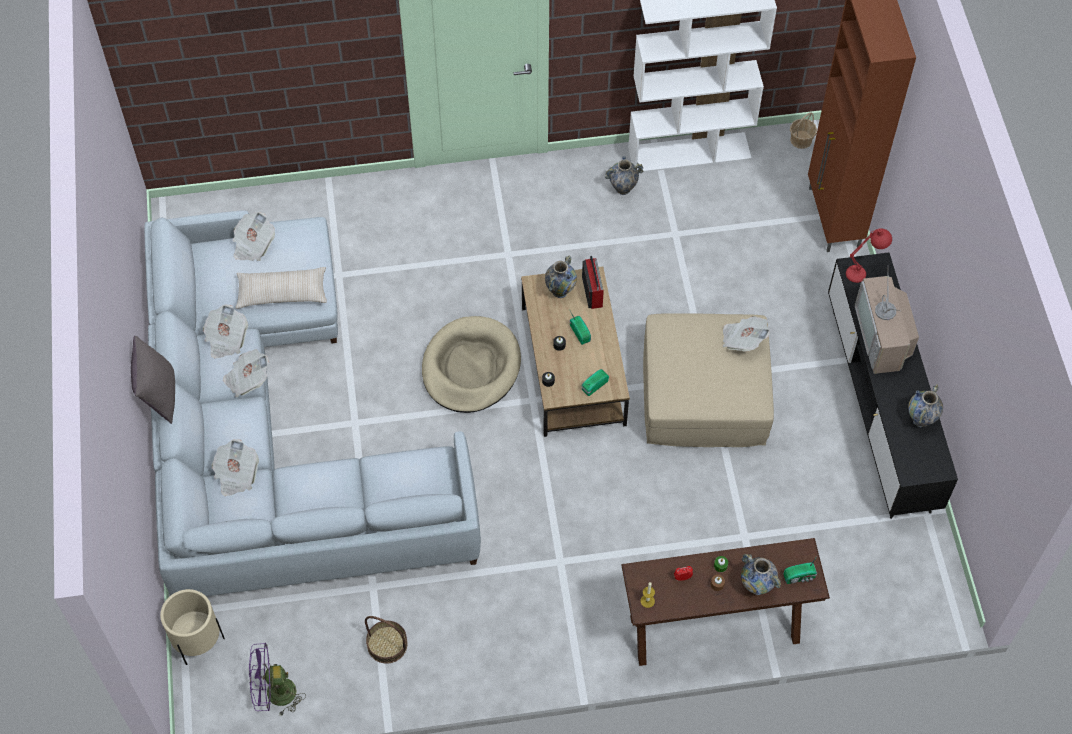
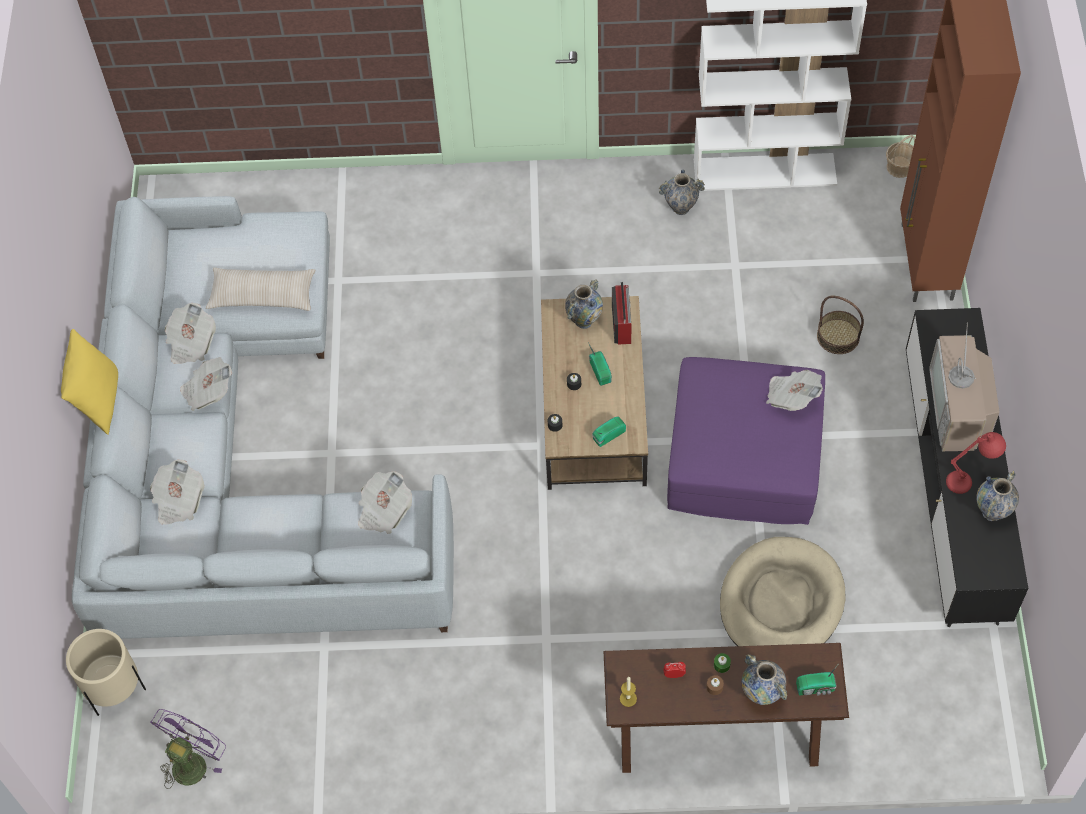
camera: 10 degrees right, 0 degrees up
grey pillow [131,336,175,424] -> yellow pillow [61,329,118,435]
newspaper [233,212,275,261] -> newspaper moved to [358,471,412,534]
purple fan [249,643,306,717] -> purple fan turned 120 degrees clockwise [150,709,226,789]
basket [365,616,408,664] -> basket moved to [817,296,864,354]
beige dog bed [422,316,521,413] -> beige dog bed moved to [720,537,846,646]
beige ottoman [643,313,774,447] -> purple ottoman [667,357,825,525]
red table lamp [846,228,892,283] -> red table lamp moved to [946,432,1006,494]

